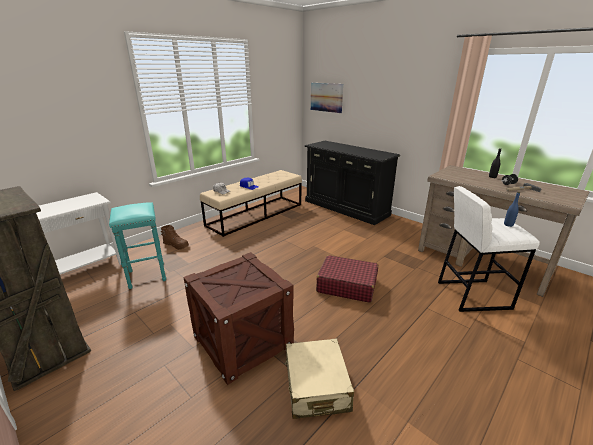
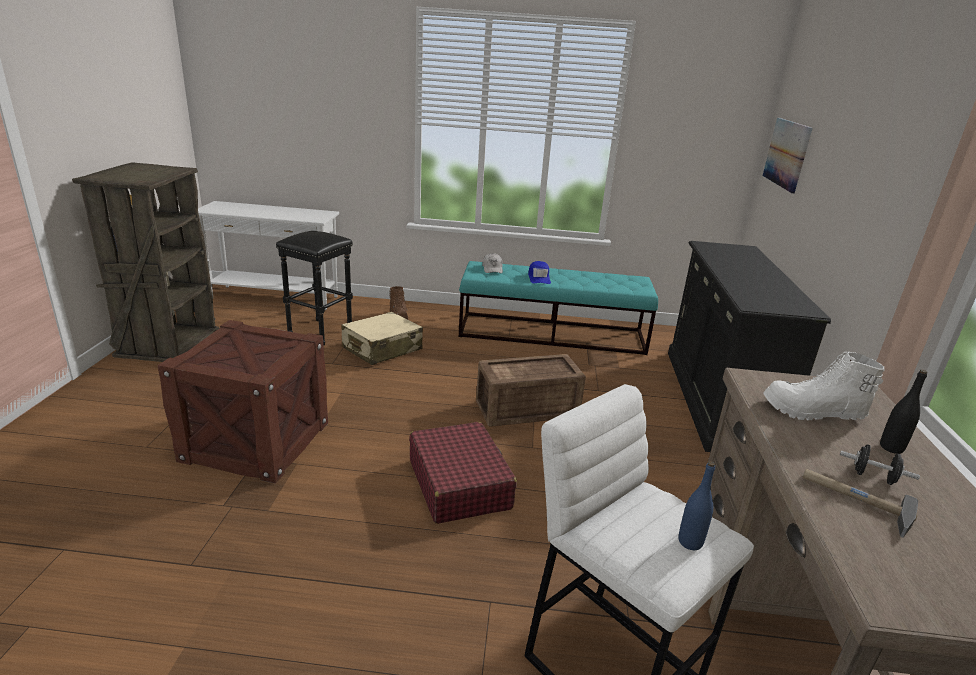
camera: 50 degrees right, 0 degrees up
turquoise stool [109,202,166,289] -> black stool [276,231,353,345]
beige bench [200,170,302,237] -> turquoise bench [459,261,658,355]
beige suitcase [285,338,354,419] -> beige suitcase moved to [341,312,423,365]
none -> crate [476,354,586,427]
none -> white boot [763,352,885,420]

